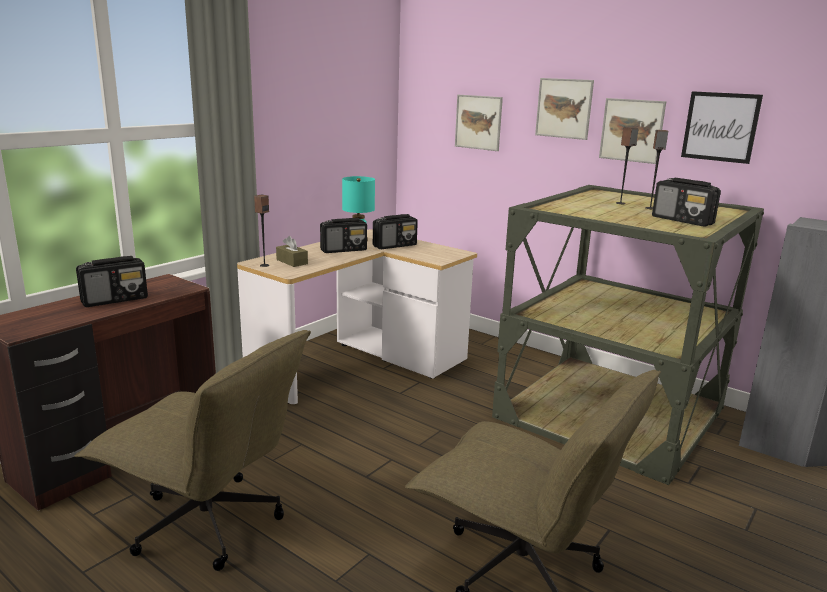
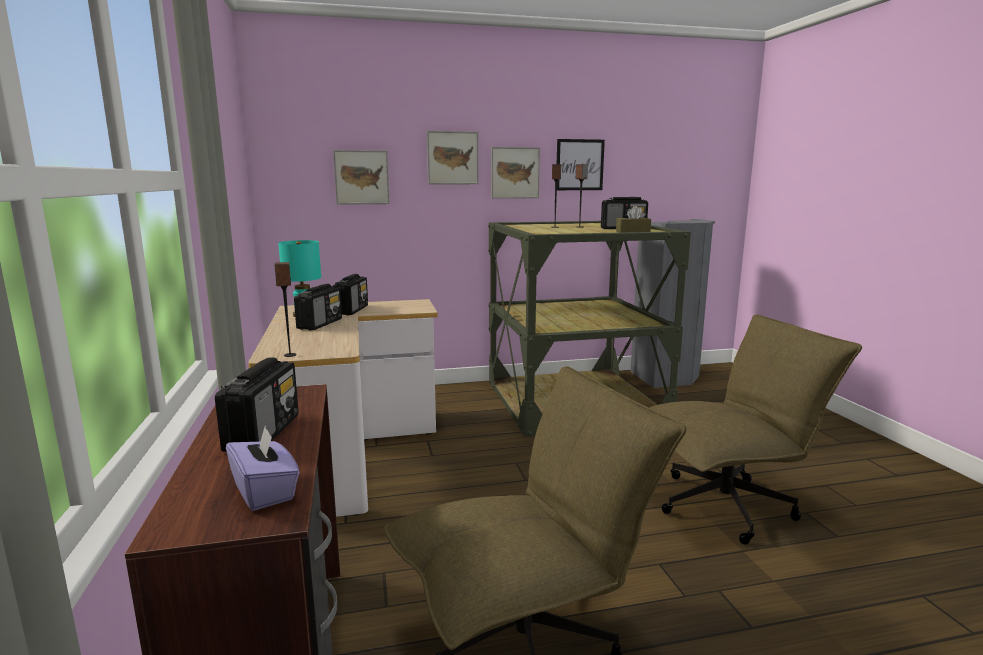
camera: 50 degrees left, 5 degrees down
brown tissue box [276,236,308,267] -> brown tissue box moved to [616,205,651,233]
none -> purple tissue box [226,427,300,511]

